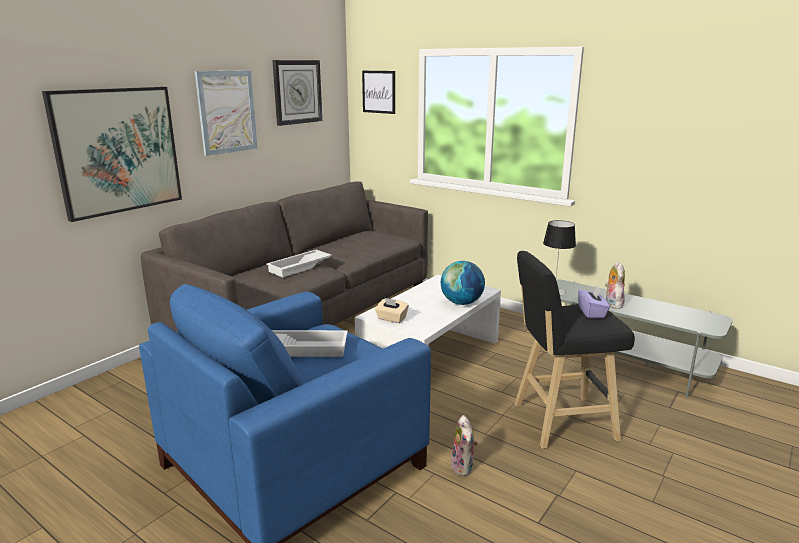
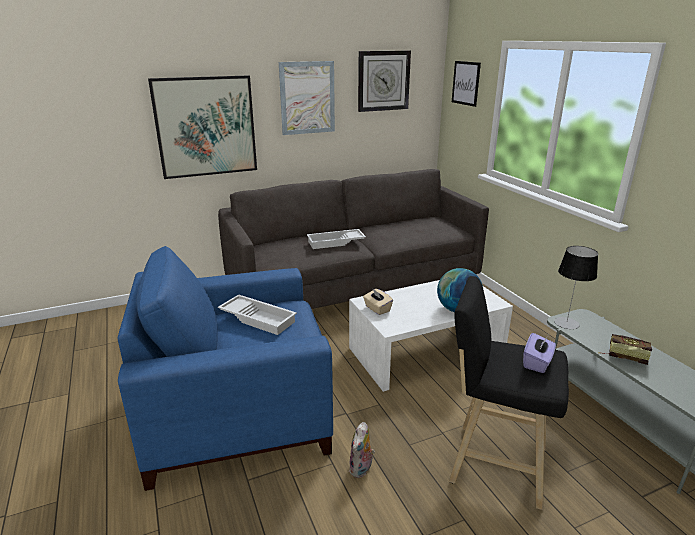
camera: 30 degrees right, 5 degrees up
plush toy [605,262,625,309] -> book [598,334,652,365]

